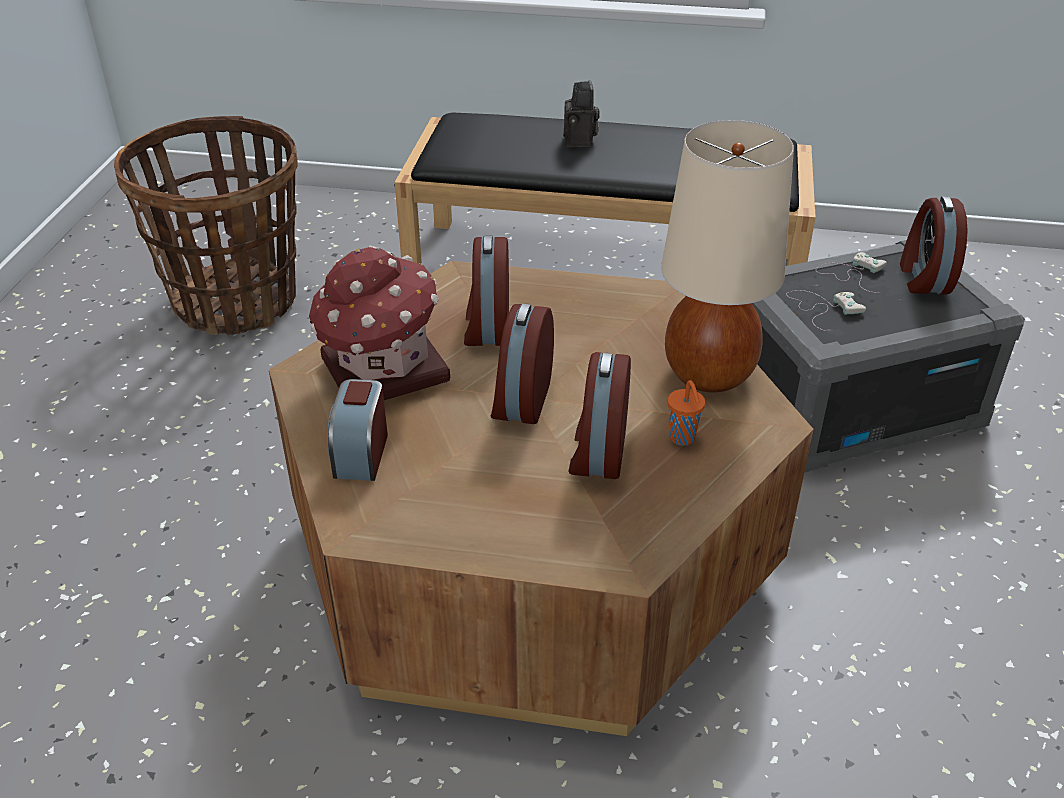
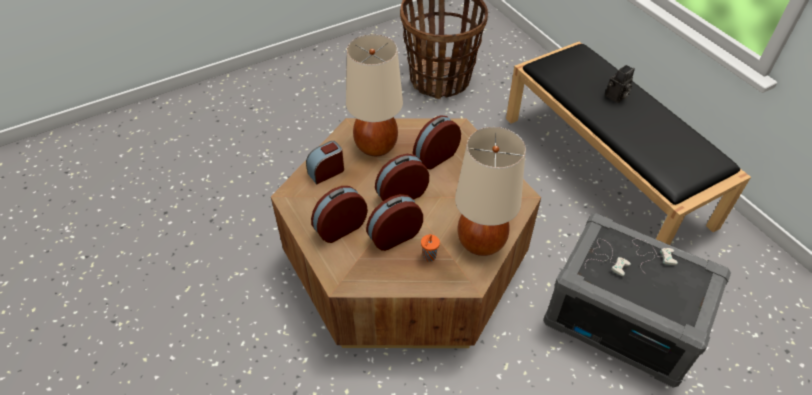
camera: 50 degrees right, 10 degrees up
toy house [309,245,450,400] -> beige table lamp [346,35,403,156]
alarm clock [900,196,968,295] -> alarm clock moved to [311,186,368,243]

